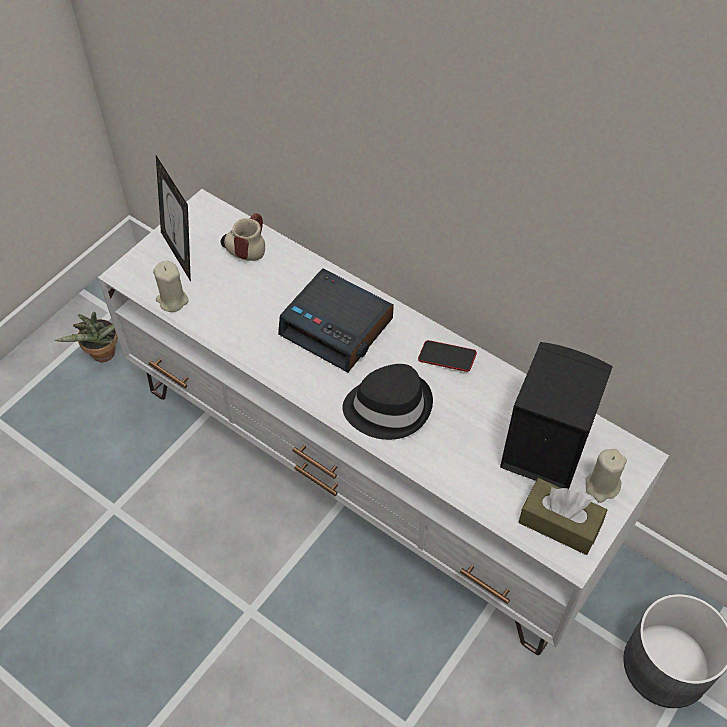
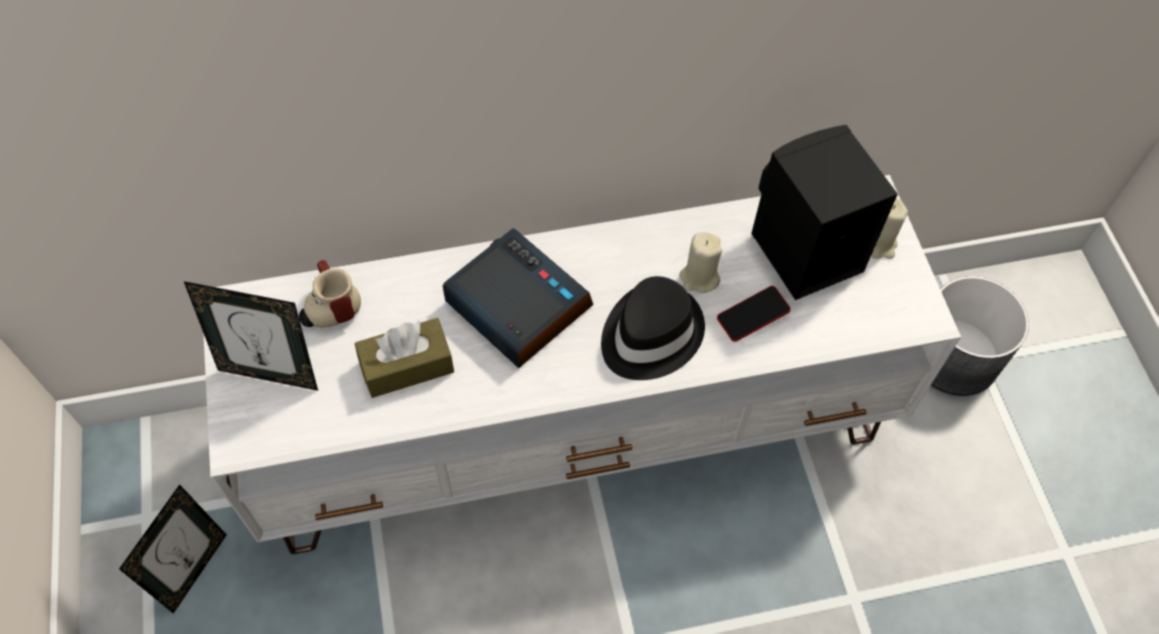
camera: 50 degrees left, 5 degrees up
potted plant [55,312,118,362] -> picture frame [119,484,227,613]
beige candle [153,261,189,312] -> beige candle moved to [679,232,722,293]
alarm clock [278,269,394,373] -> alarm clock turned 120 degrees counterclockwise [443,228,593,368]
phone [418,340,477,372] -> phone moved to [717,286,791,342]
brown tissue box [519,478,607,555] -> brown tissue box moved to [355,318,454,398]

